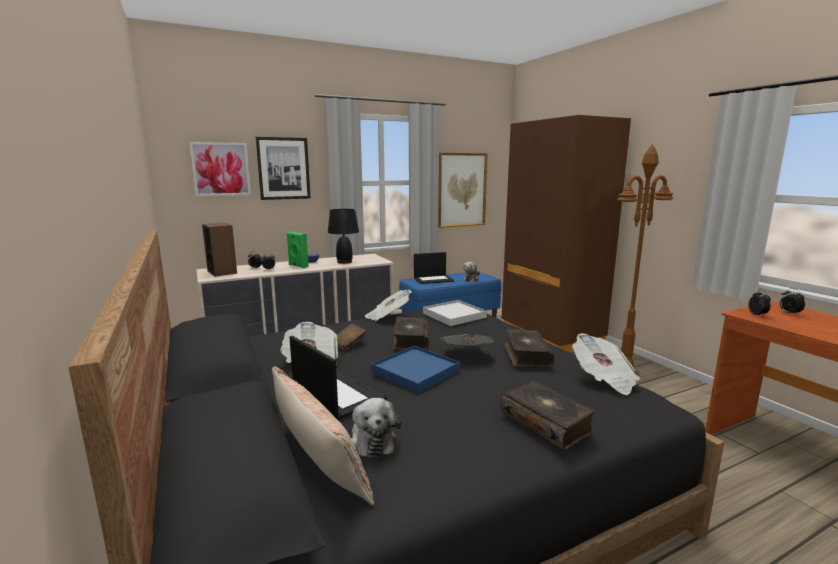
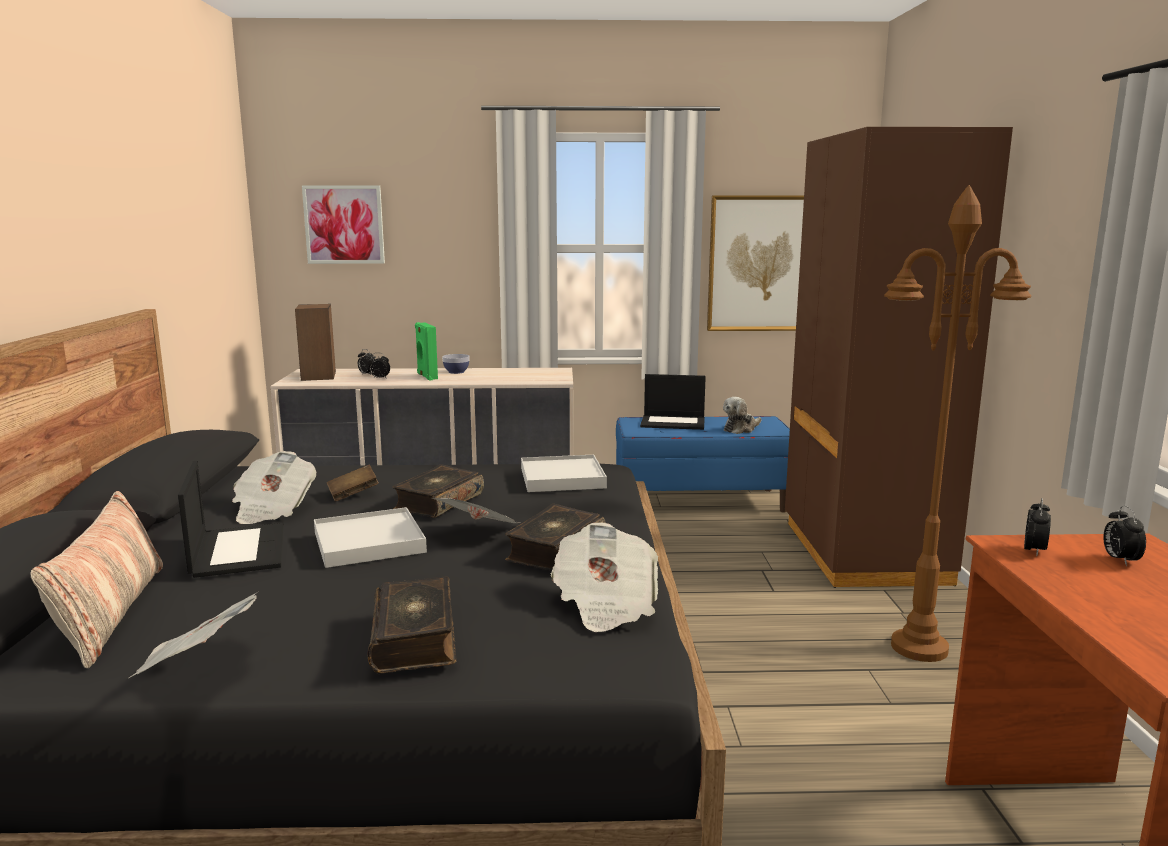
camera: 25 degrees right, 0 degrees up
picture [256,137,310,200] -> none
black table lamp [328,209,359,264] -> none
plush toy [352,398,401,458] -> none
newspaper [365,290,412,321] -> newspaper moved to [129,593,257,678]
blue tray [371,346,460,393] -> white tray [314,507,427,568]

